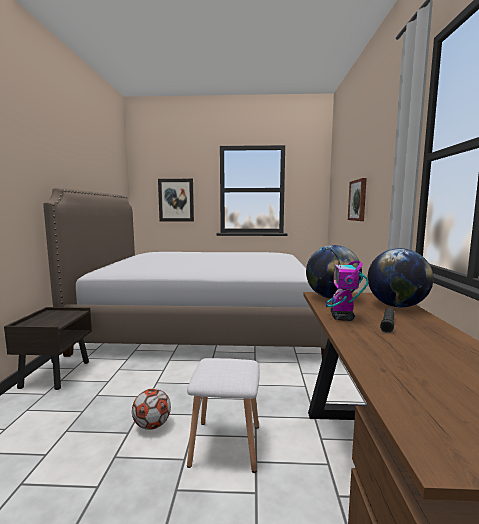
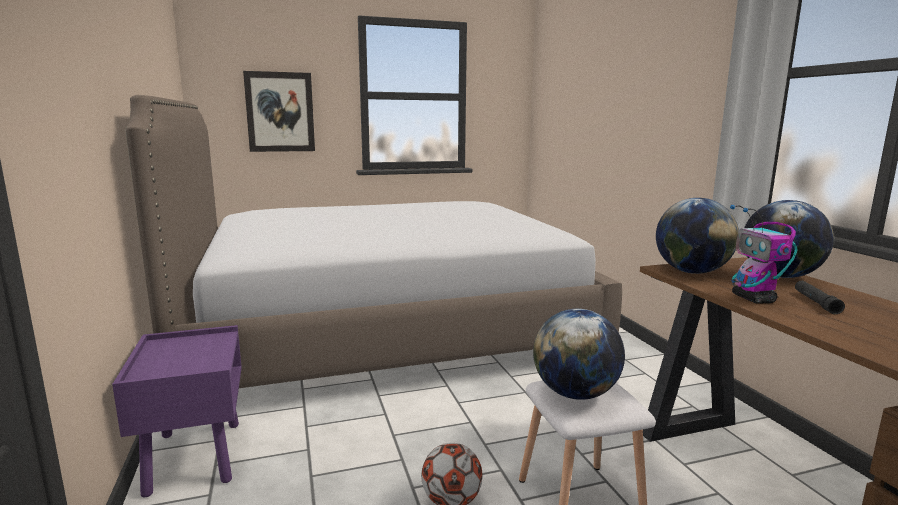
camera: 20 degrees left, 5 degrees up
brown nightstand [4,307,92,390] -> purple nightstand [112,325,242,497]
picture [348,178,367,221] -> none
none -> globe [533,309,625,400]

